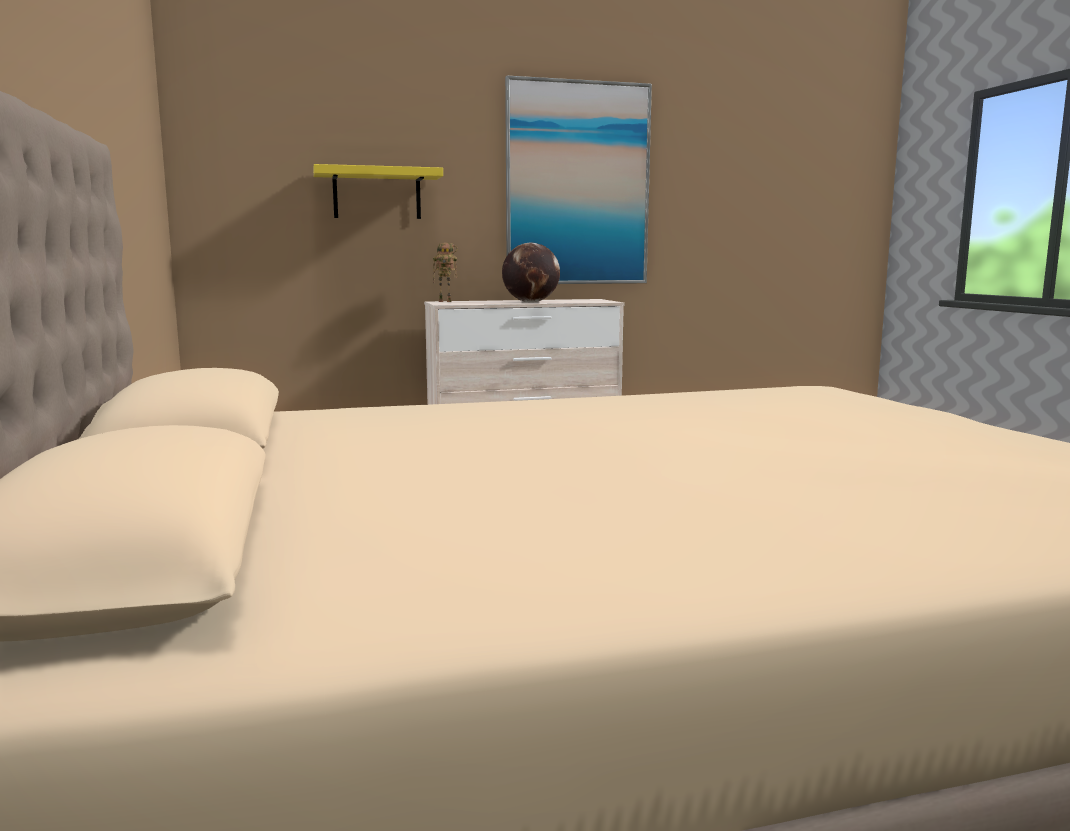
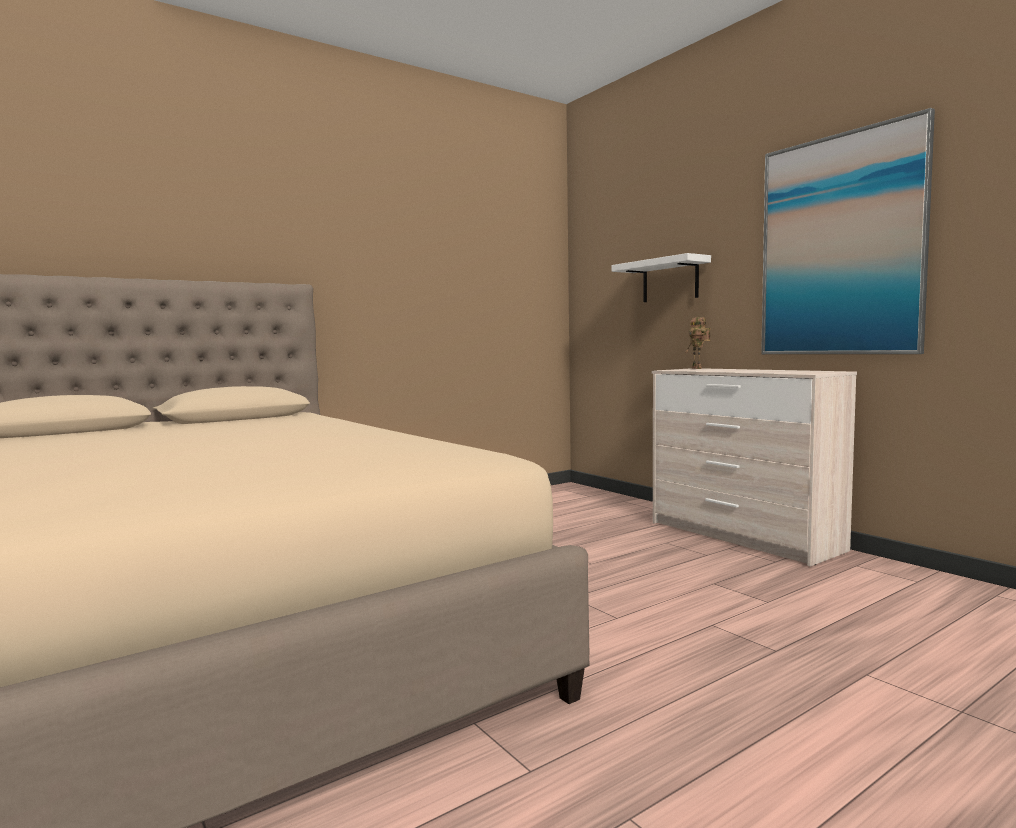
camera: 70 degrees right, 5 degrees down
yellow shelf [313,164,443,219] -> white shelf [611,253,711,302]
globe [502,242,560,302] -> none

